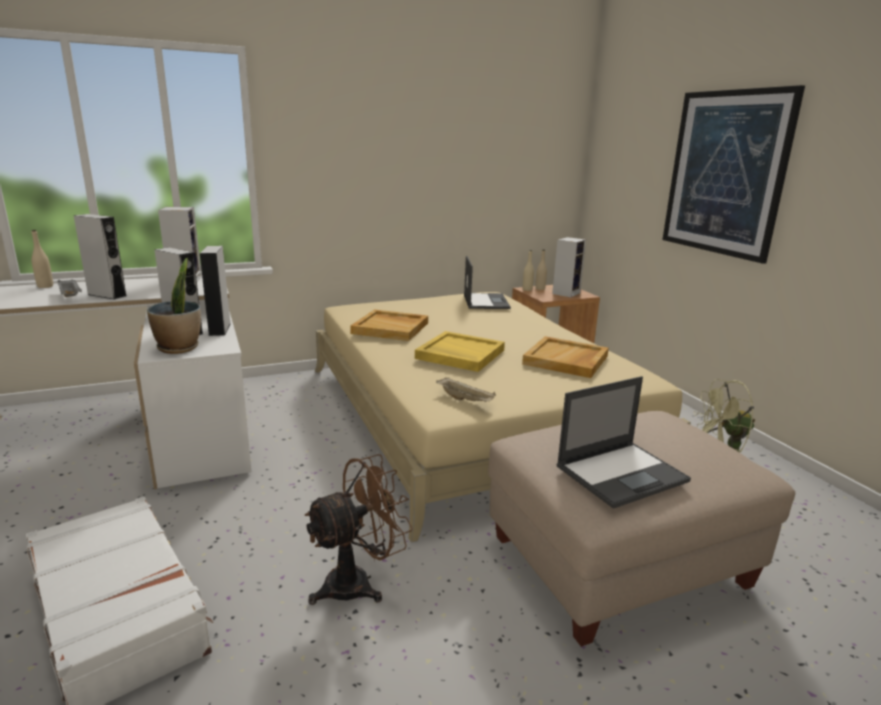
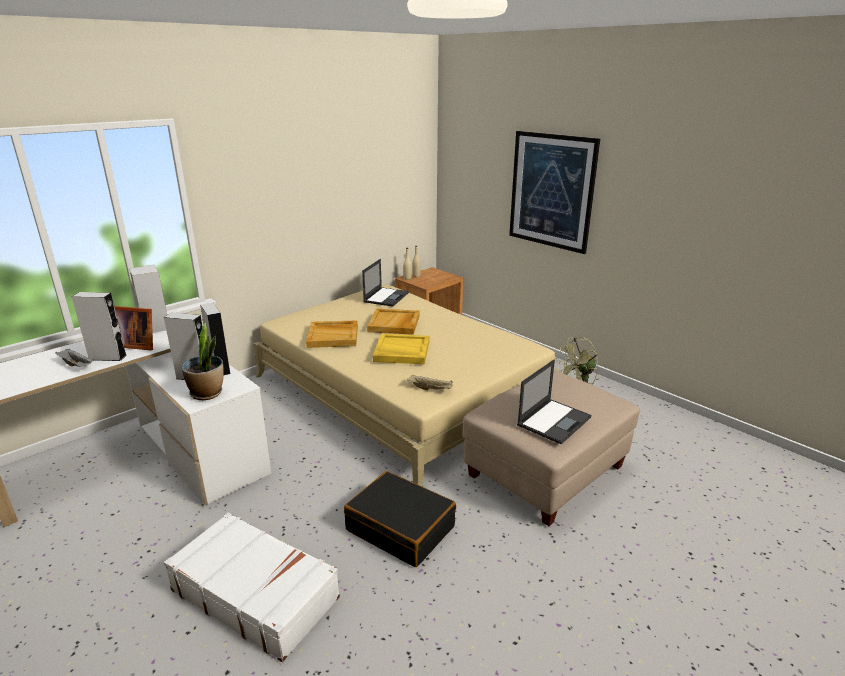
camera: 20 degrees left, 5 degrees up
beige bottle [32,230,53,288] -> none
brown fan [304,454,413,605] -> black suitcase [344,471,456,567]
laptop [464,256,511,309] -> laptop turned 45 degrees clockwise [362,259,409,307]
beige tray [522,336,609,378] -> beige tray moved to [367,309,419,335]
speaker [552,237,586,297] -> none
none -> picture frame [114,306,153,350]

